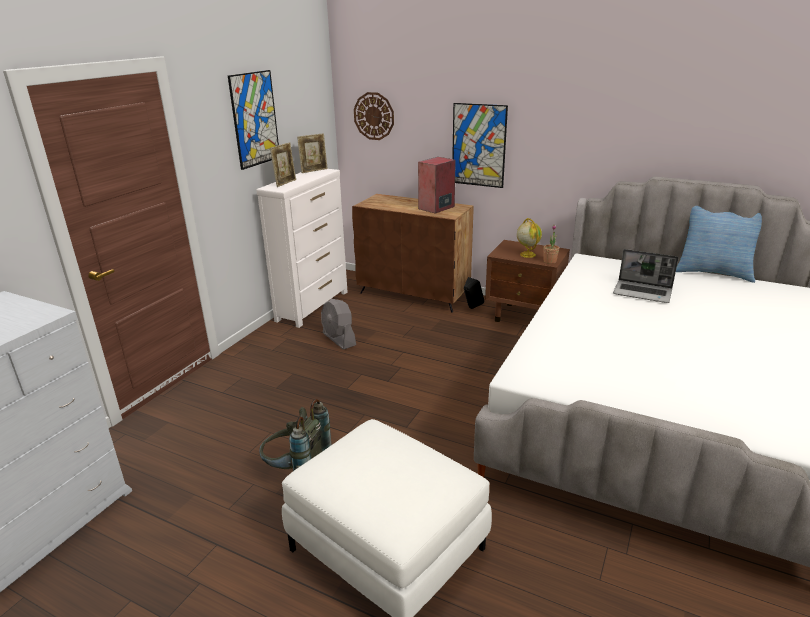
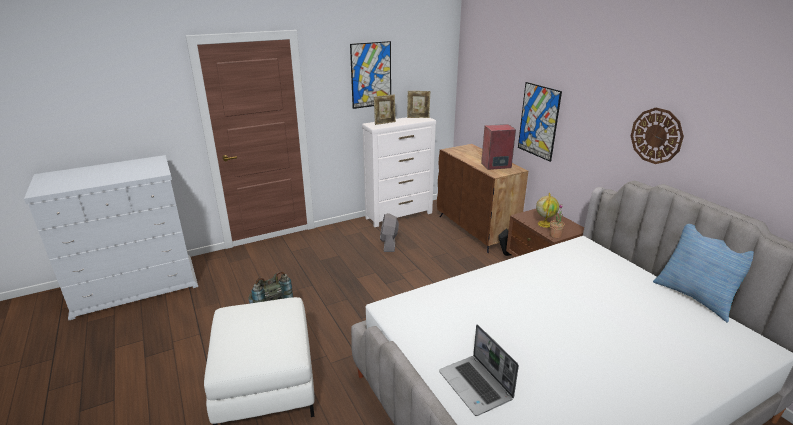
camera: 35 degrees right, 0 degrees up
wall clock [354,92,394,140] -> wall clock moved to [631,108,684,164]
laptop [613,249,679,303] -> laptop moved to [439,324,519,416]

